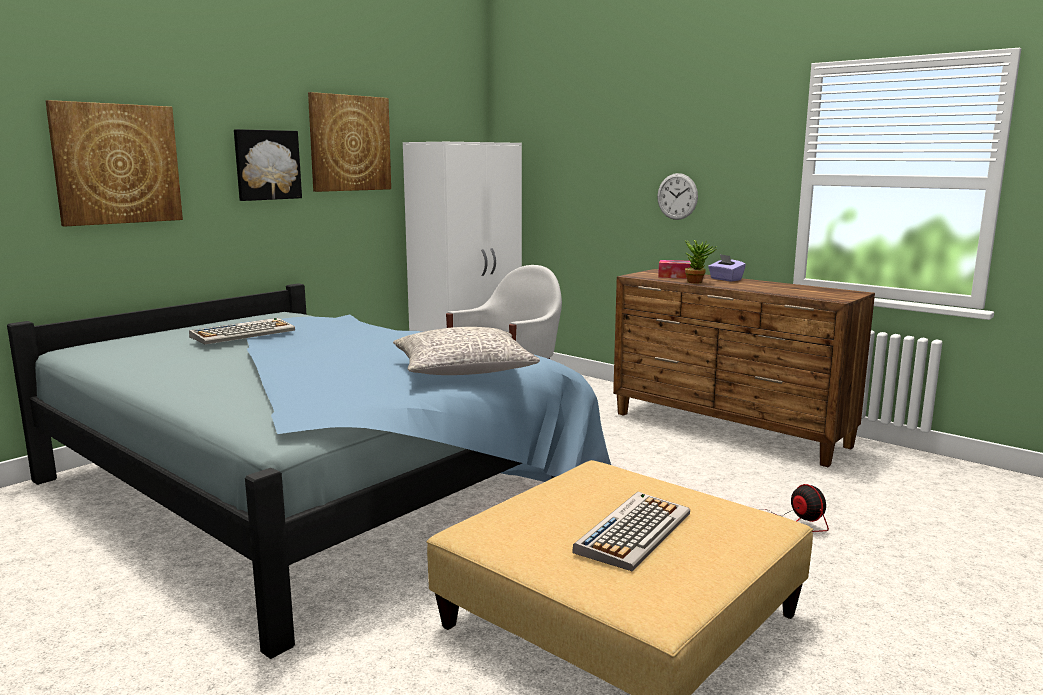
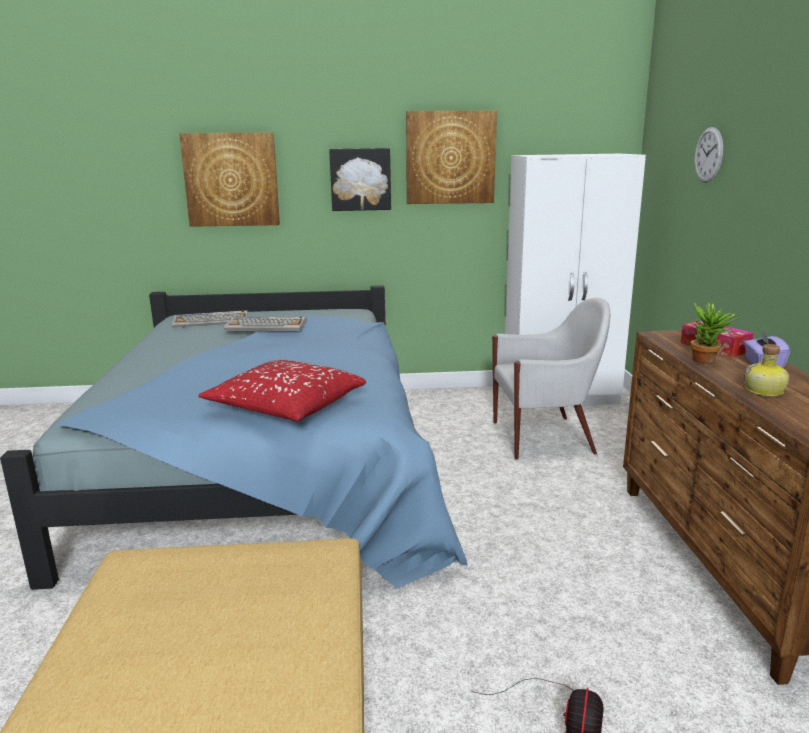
camera: 45 degrees right, 5 degrees up
grey pillow [393,327,540,375] -> red pillow [198,360,366,421]
keyboard [572,492,690,572] -> keyboard moved to [172,310,248,328]
wall clock [657,173,698,220] -> wall clock moved to [694,127,723,183]
none -> bottle [744,344,789,396]

